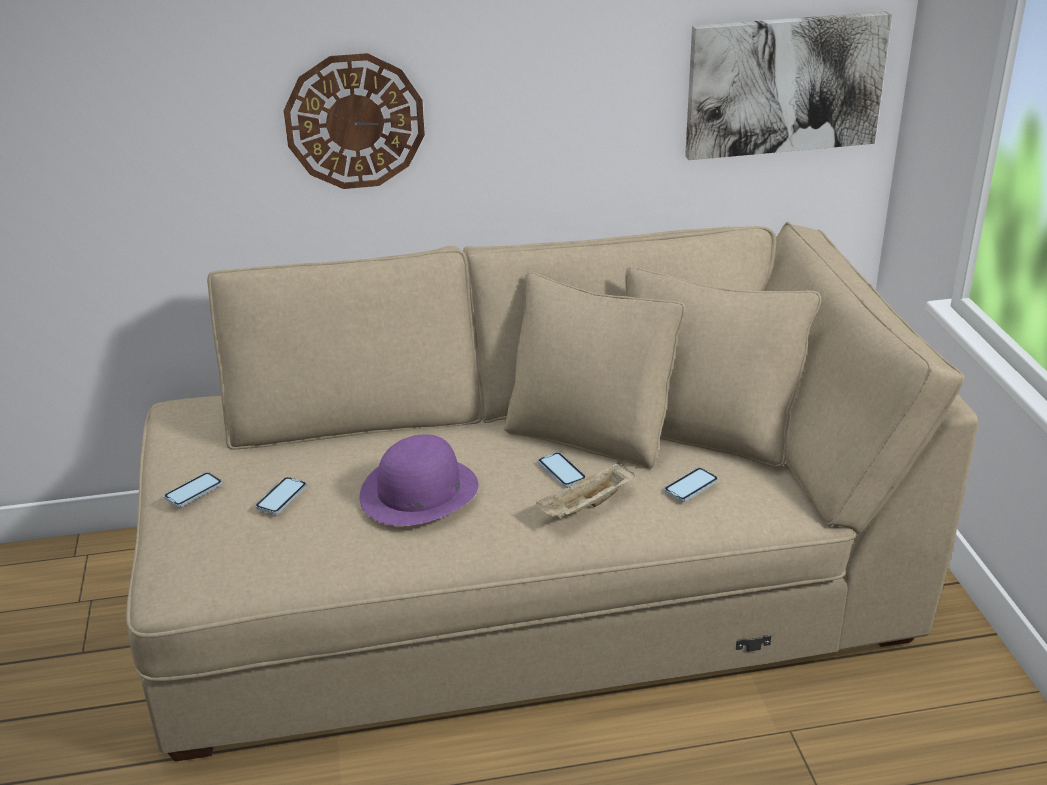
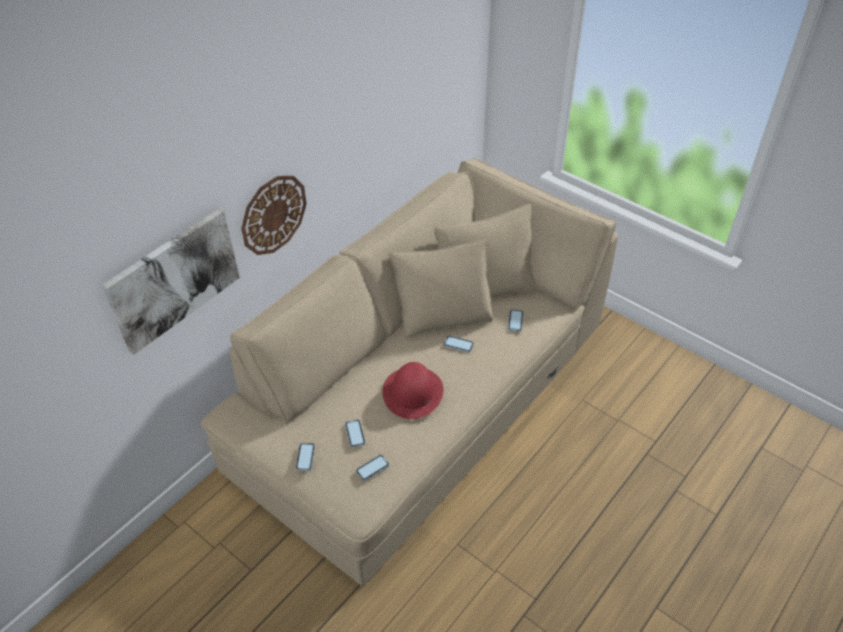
camera: 40 degrees left, 15 degrees up
purple hat [359,434,478,526] -> red hat [382,362,444,419]
beige tray [536,462,635,519] -> none
picture [685,11,892,160] -> picture moved to [102,208,240,355]
none -> phone [356,455,389,481]

